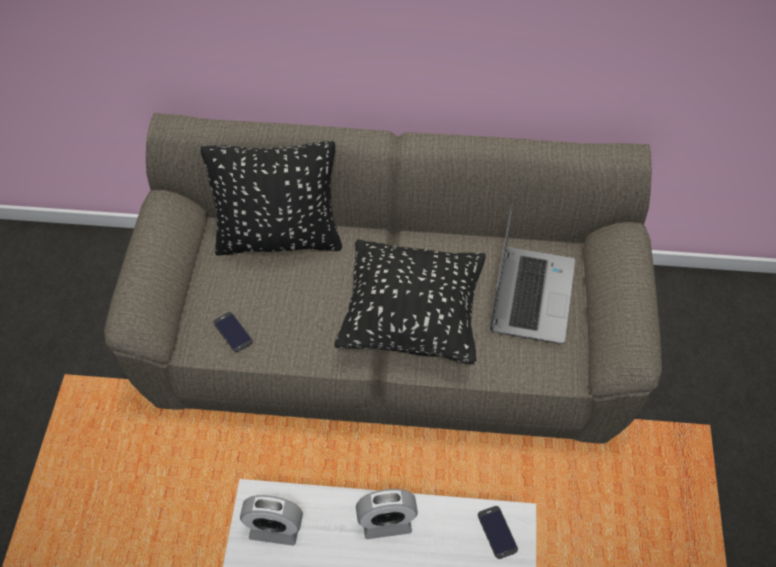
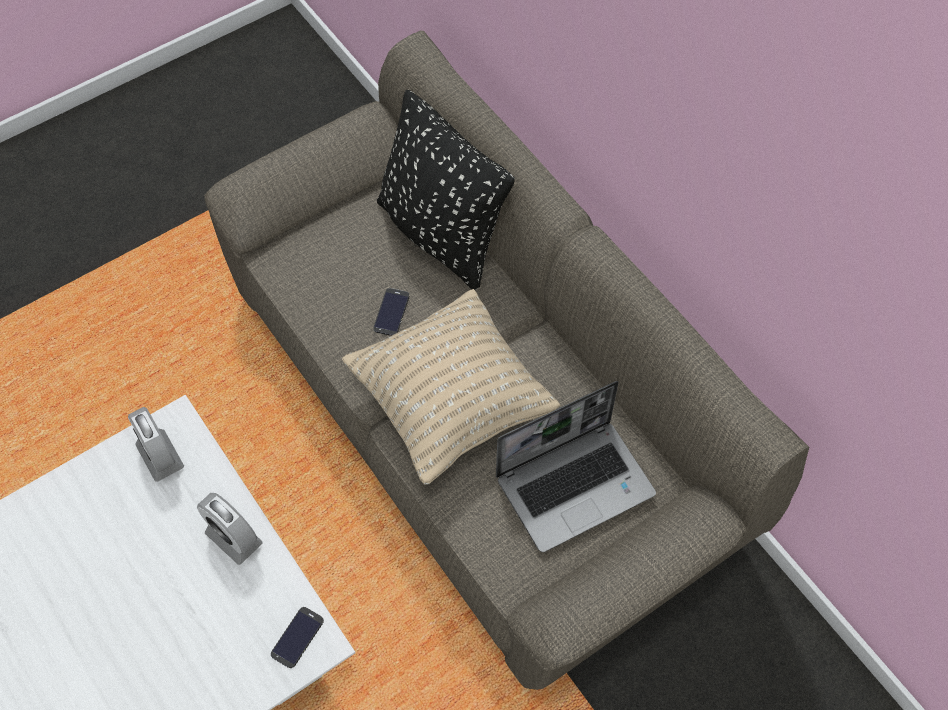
camera: 50 degrees right, 5 degrees up
phone [213,312,253,352] -> phone moved to [373,288,409,336]
black pillow [334,239,486,365] -> beige pillow [342,289,560,485]

